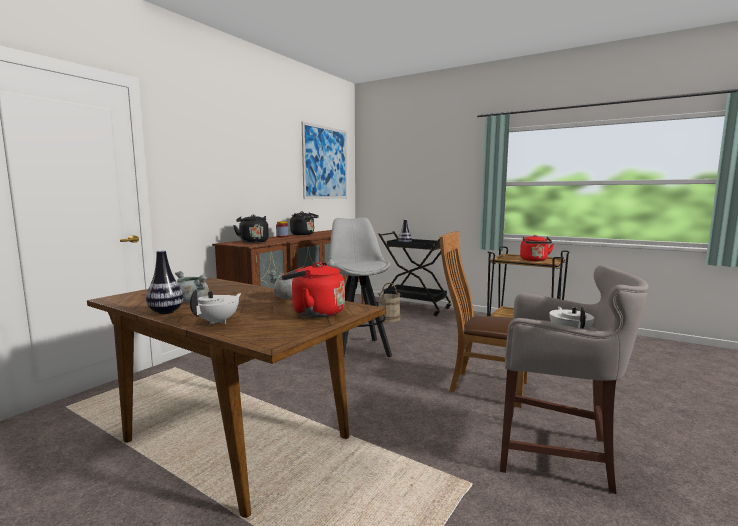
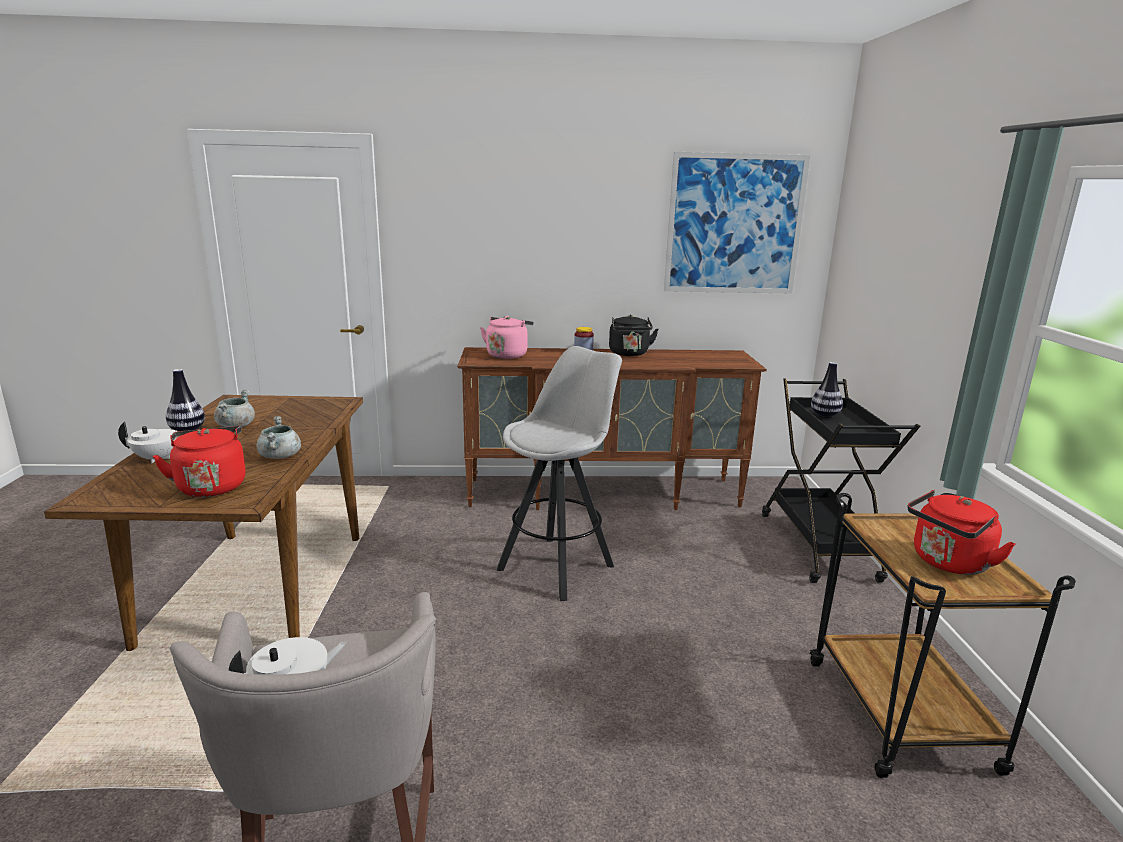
camera: 55 degrees right, 10 degrees up
black kettle [233,214,269,243] -> pink kettle [480,316,534,359]
beige bucket [377,283,401,323] -> none
brown chair [439,231,528,408] -> none

